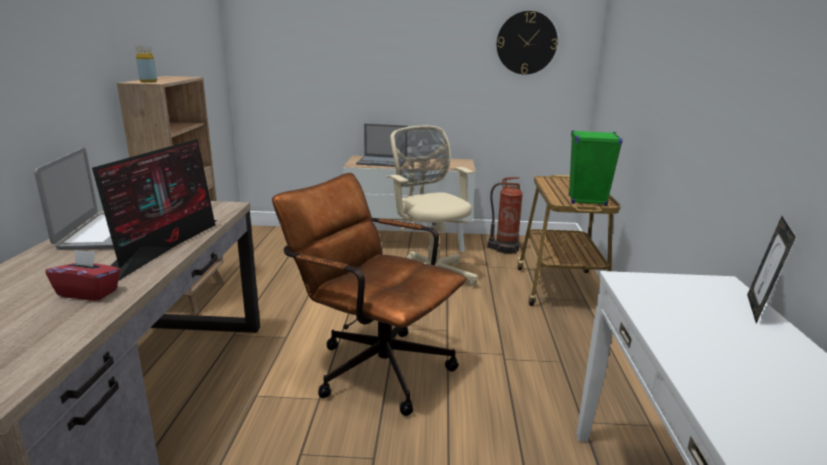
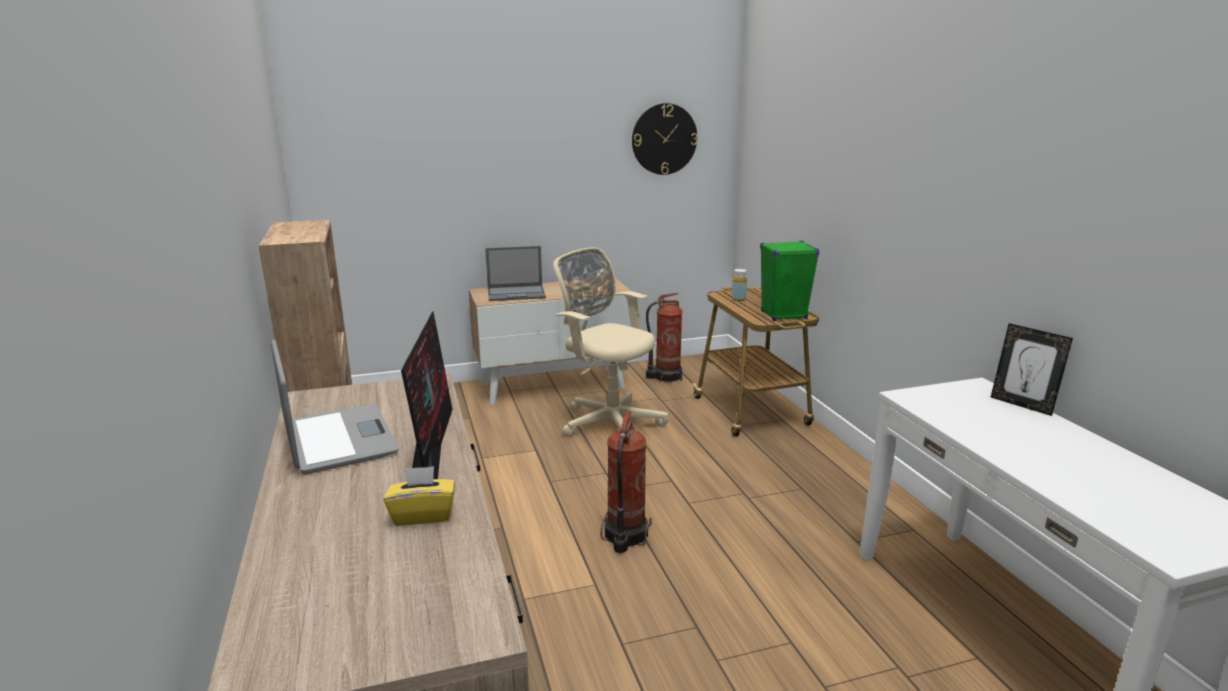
camera: 20 degrees left, 0 degrees up
red tissue box [45,249,121,301] -> yellow tissue box [384,466,455,526]
yellow bottle [135,46,157,83] -> yellow bottle moved to [732,269,747,301]
brown office chair [272,173,466,416] -> fire extinguisher [601,410,652,553]
picture frame [747,216,796,323] -> picture frame turned 45 degrees counterclockwise [991,323,1073,416]

